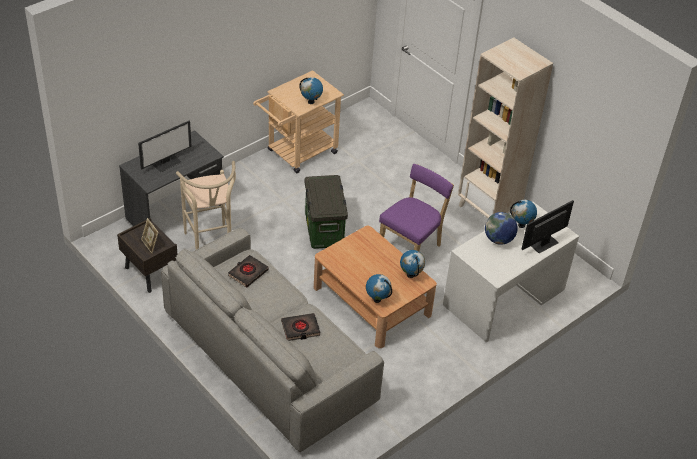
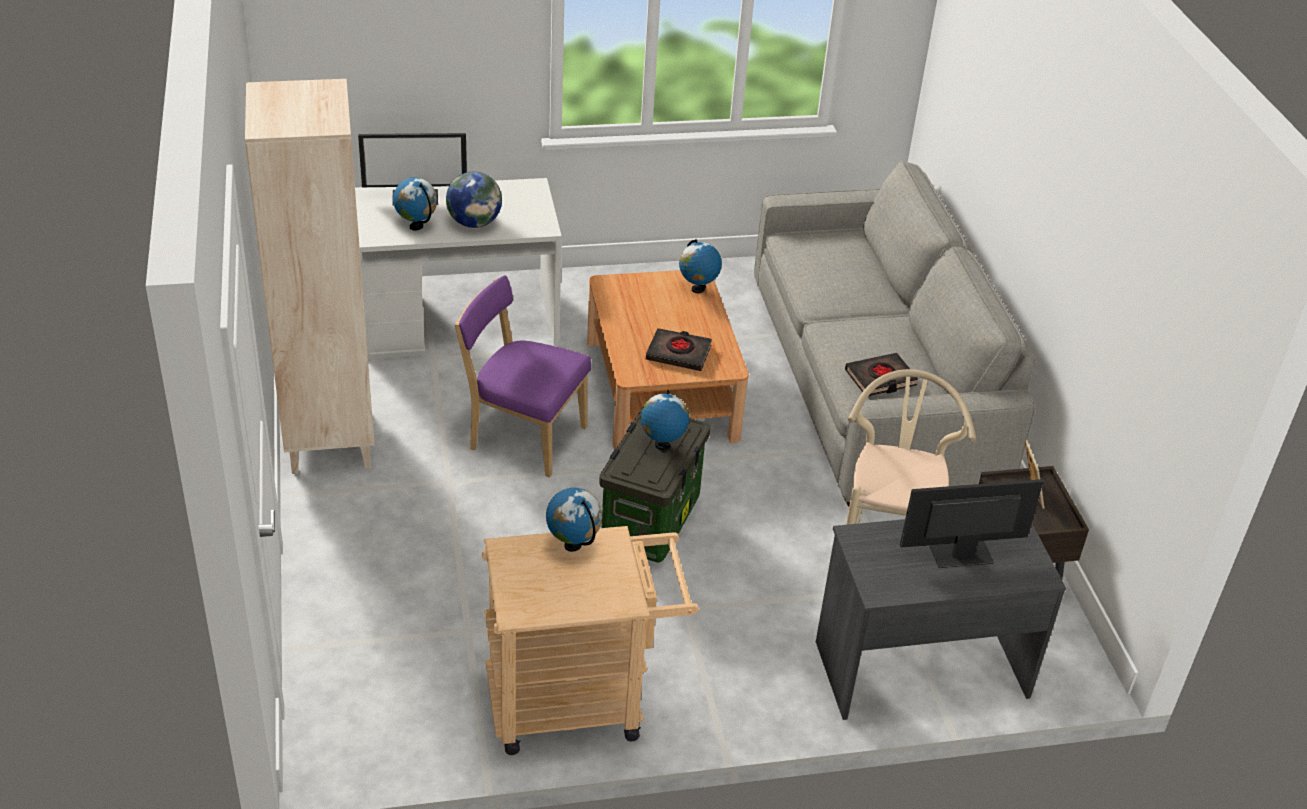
camera: 150 degrees left, 5 degrees down
black book [281,313,320,341] -> black book moved to [646,328,712,371]
purple chair [379,164,454,251] -> purple chair turned 45 degrees clockwise [455,275,591,478]
globe [400,250,425,278] -> globe moved to [641,390,689,450]

